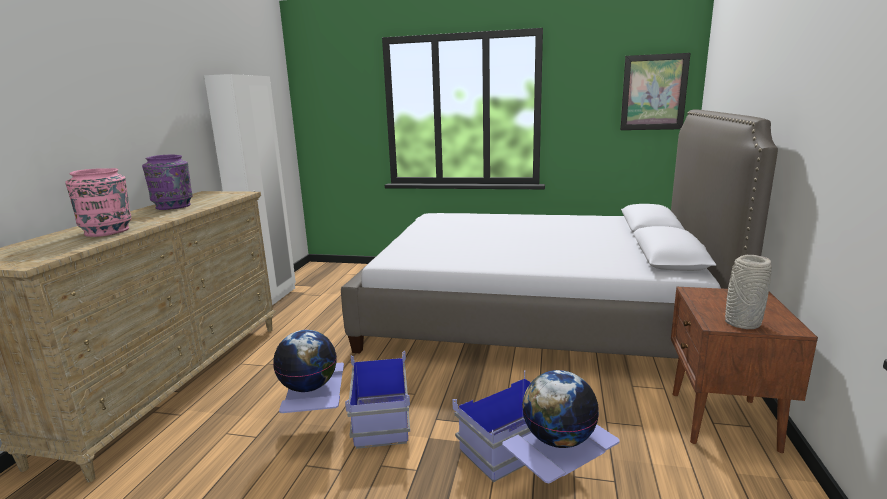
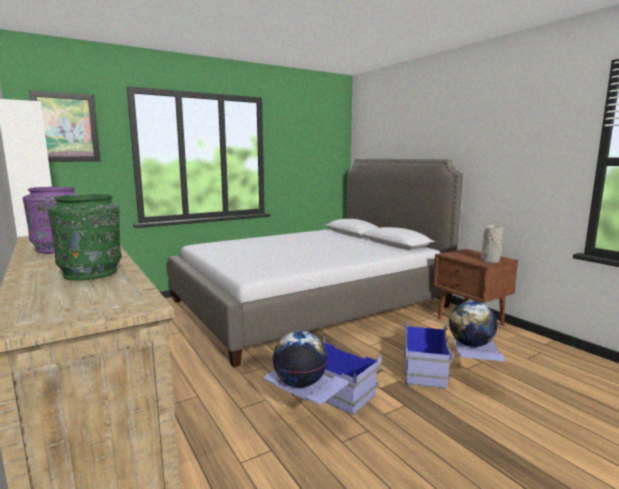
camera: 45 degrees left, 5 degrees down
pink vase [65,168,132,237] -> green vase [47,194,122,281]
picture [620,53,690,130] -> picture moved to [29,91,101,162]

